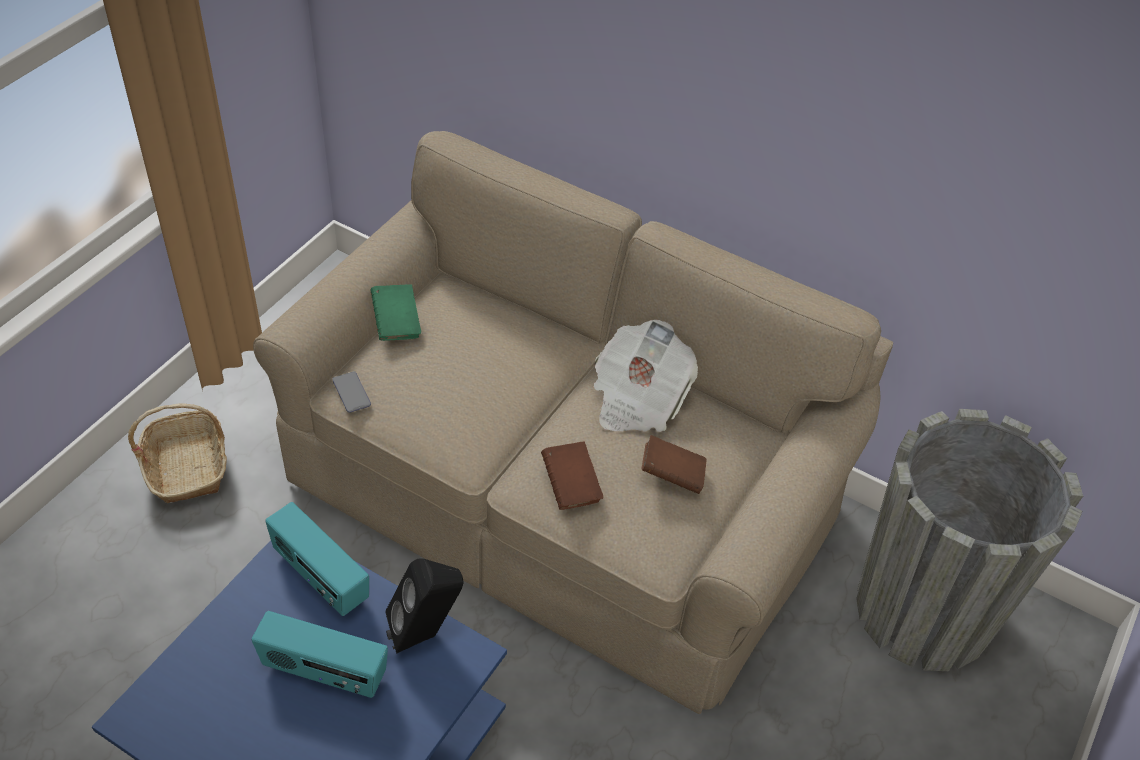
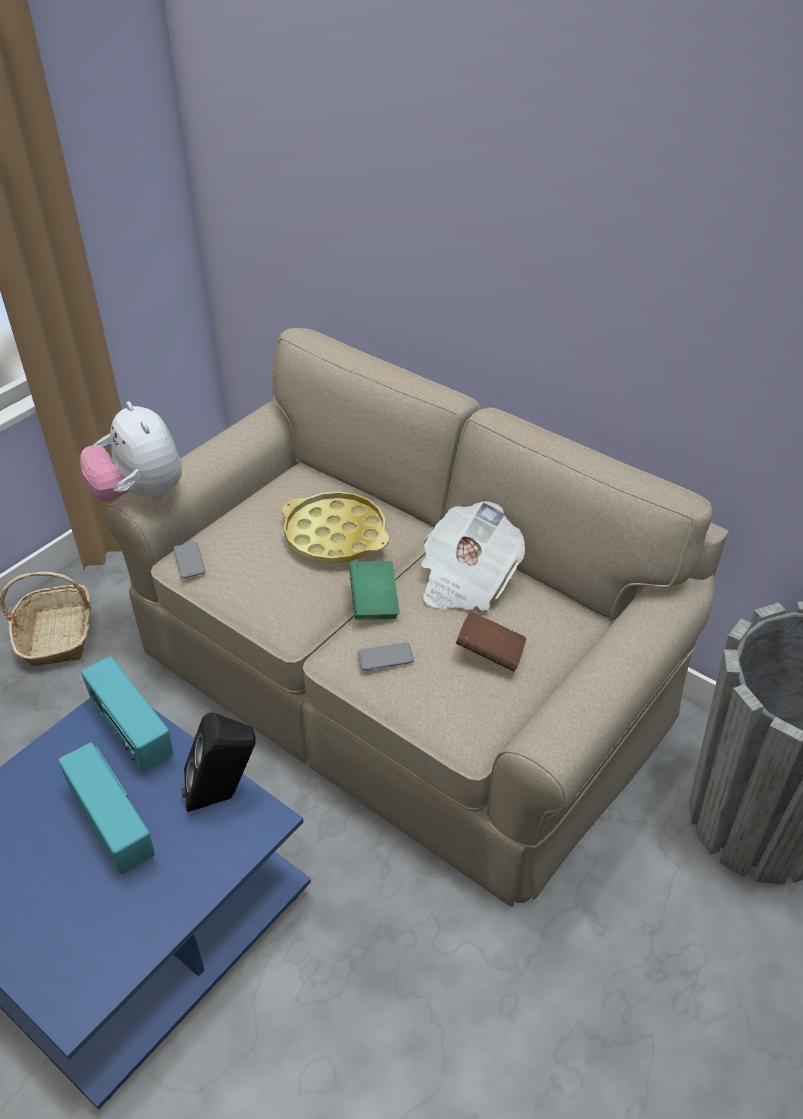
camera: 10 degrees right, 5 degrees down
radio [252,611,388,698] -> radio turned 150 degrees counterclockwise [59,743,155,874]
green book [370,284,421,341] -> green book moved to [349,561,400,620]
brown book [541,442,603,510] -> phone [357,642,414,670]
none -> plush toy [80,401,182,502]
none -> yellow tray [282,491,389,564]

